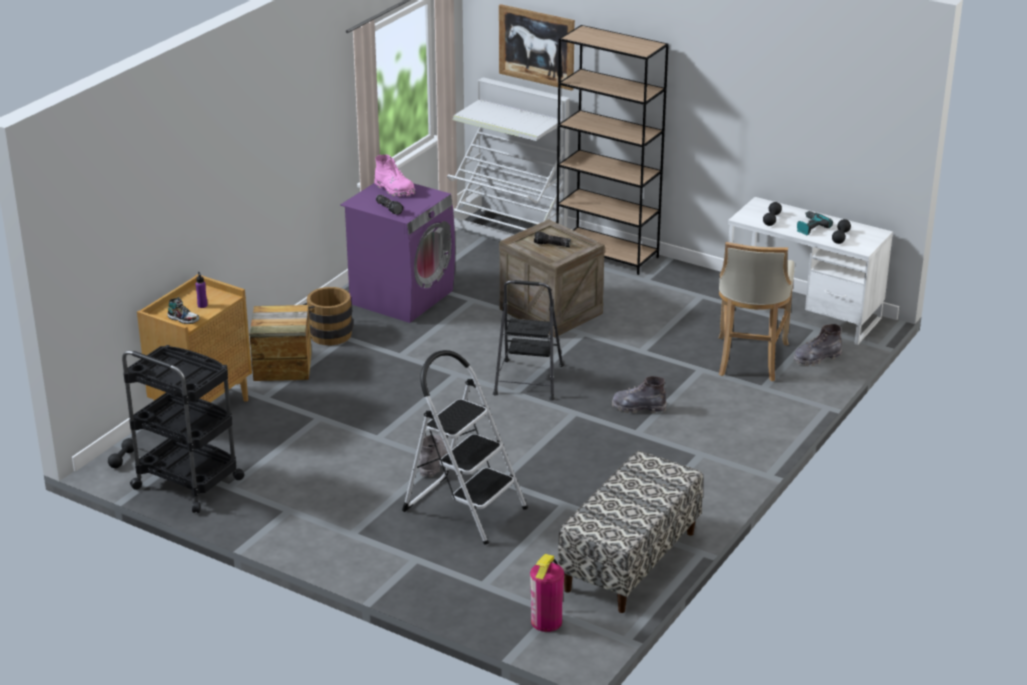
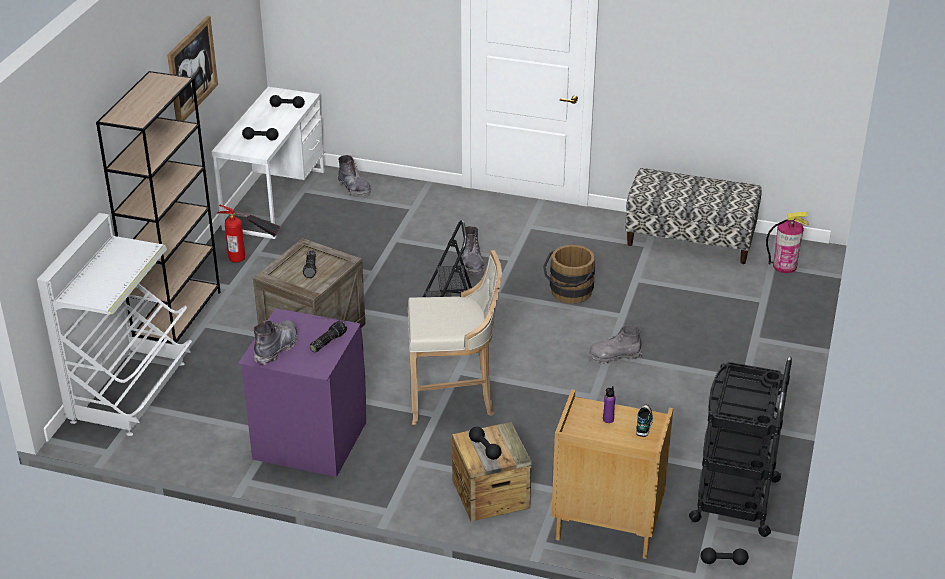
camera: 105 degrees left, 5 degrees up
brown bucket [303,287,353,345] -> brown bucket moved to [543,245,595,304]
pink boot [374,154,415,197] -> grey boot [254,320,298,365]
step ladder [402,350,528,545] -> none
picture [499,4,575,91] -> picture moved to [167,16,218,121]
beige stool [719,242,794,381] -> beige stool moved to [408,250,502,425]
power drill [797,211,833,235] -> none
none -> fire extinguisher [217,204,280,263]
none -> black dumbbell [469,427,501,460]

